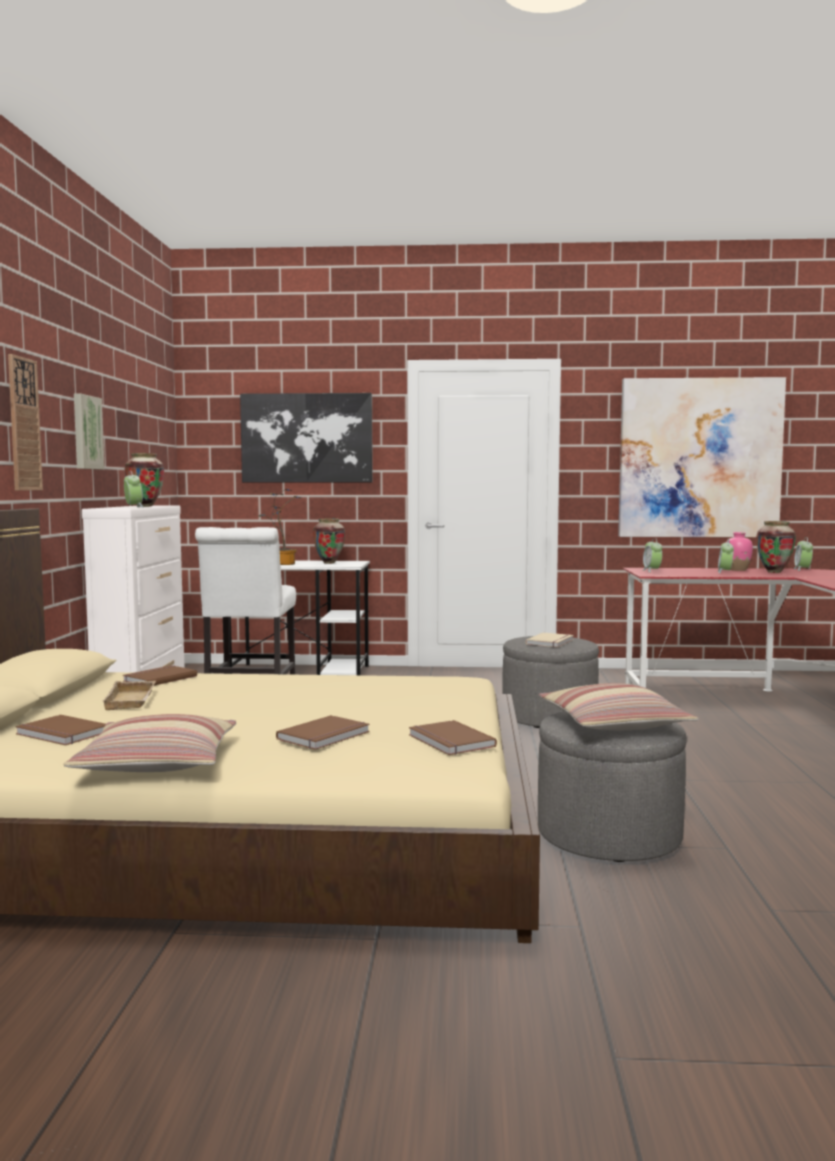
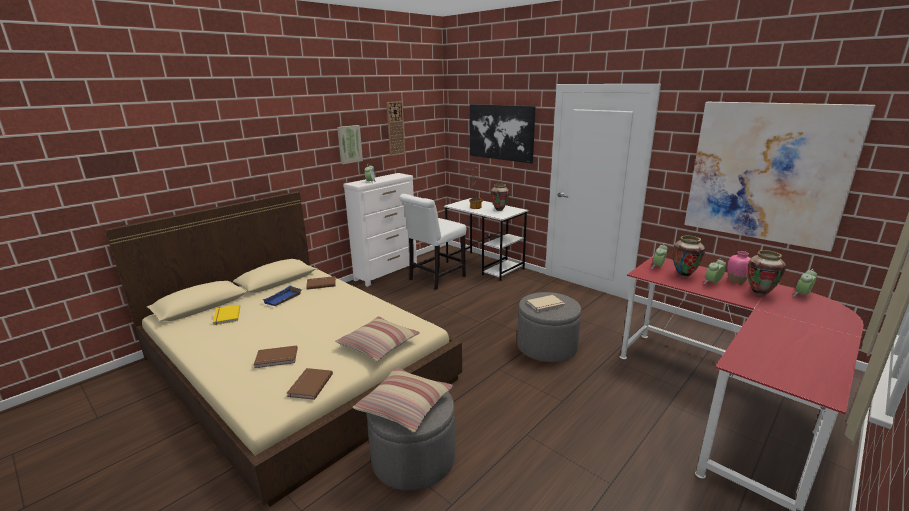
camera: 40 degrees right, 15 degrees up
wall clock [8,354,43,490] -> wall clock moved to [386,101,405,156]
brown book [16,715,106,745] -> yellow book [212,304,240,325]
pillow [63,714,236,772] -> pillow moved to [335,317,420,361]
beige tray [103,681,156,710] -> blue tray [263,286,302,306]
vase [125,453,164,507] -> vase moved to [673,236,705,277]

